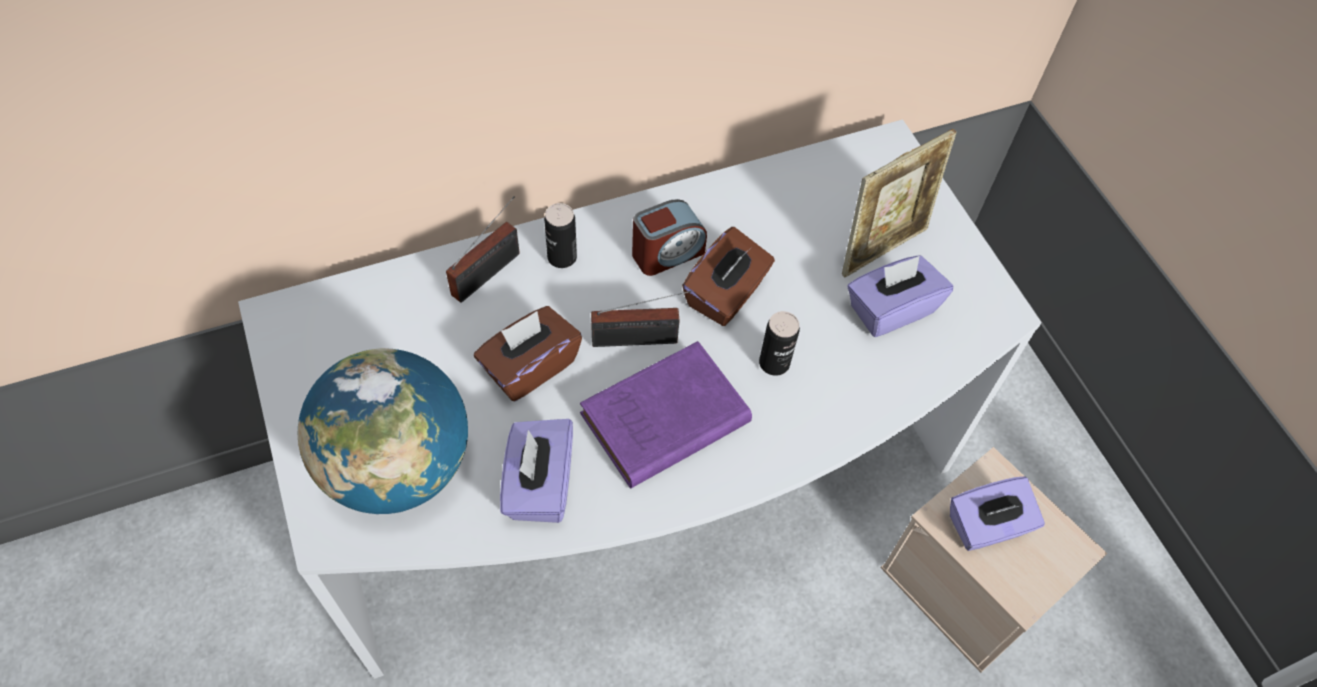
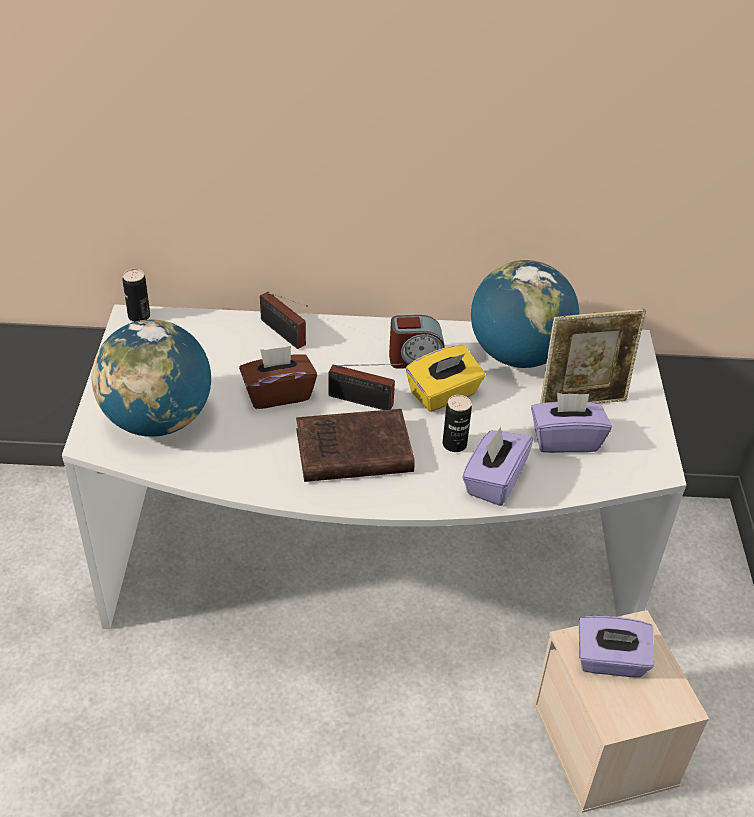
camera: 25 degrees right, 15 degrees down
radio [446,196,520,303] -> radio turned 75 degrees clockwise [260,292,308,349]
purple tissue box [500,419,573,523] -> purple tissue box moved to [462,427,533,506]
can [544,203,577,268] -> can moved to [122,269,150,322]
purple book [580,341,752,489] -> brown book [296,409,415,482]
brown tissue box [682,227,775,326] -> yellow tissue box [406,345,485,412]
none -> globe [471,260,579,368]

